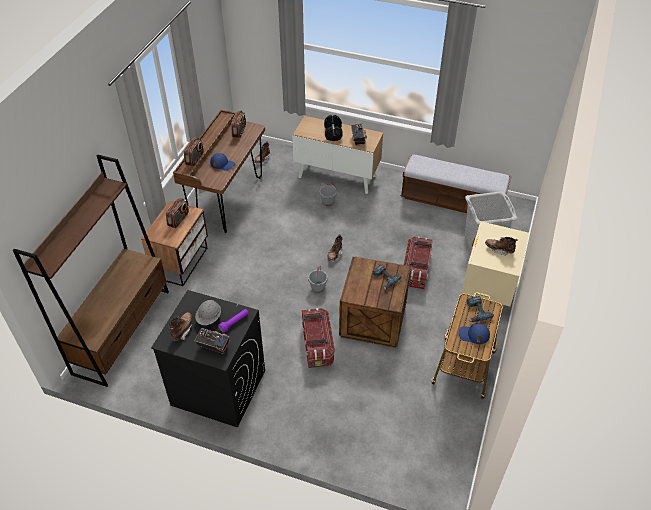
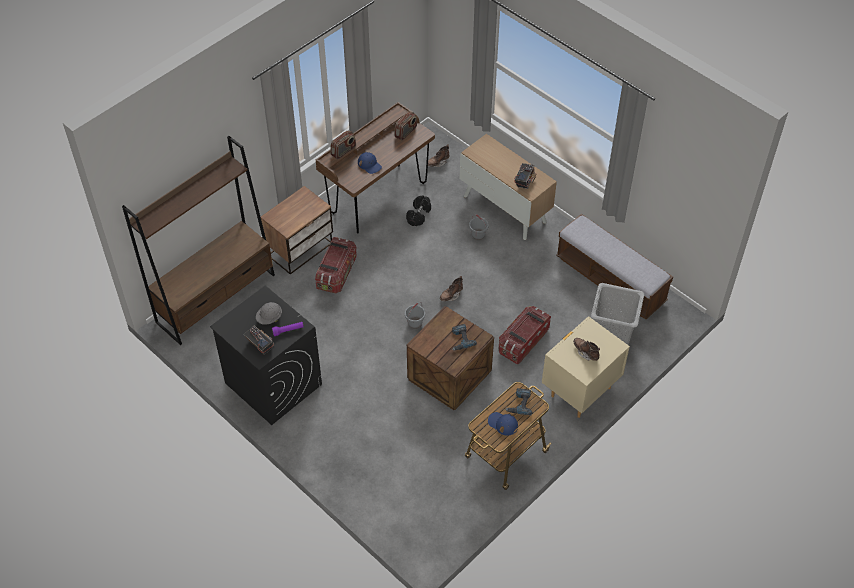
camera: 25 degrees right, 5 degrees up
radio [166,198,189,228] -> none
brown boot [168,312,193,341] -> none
storage box [302,308,335,368] -> storage box moved to [315,237,357,294]
black dumbbell [324,115,343,141] -> black dumbbell moved to [406,195,431,226]

